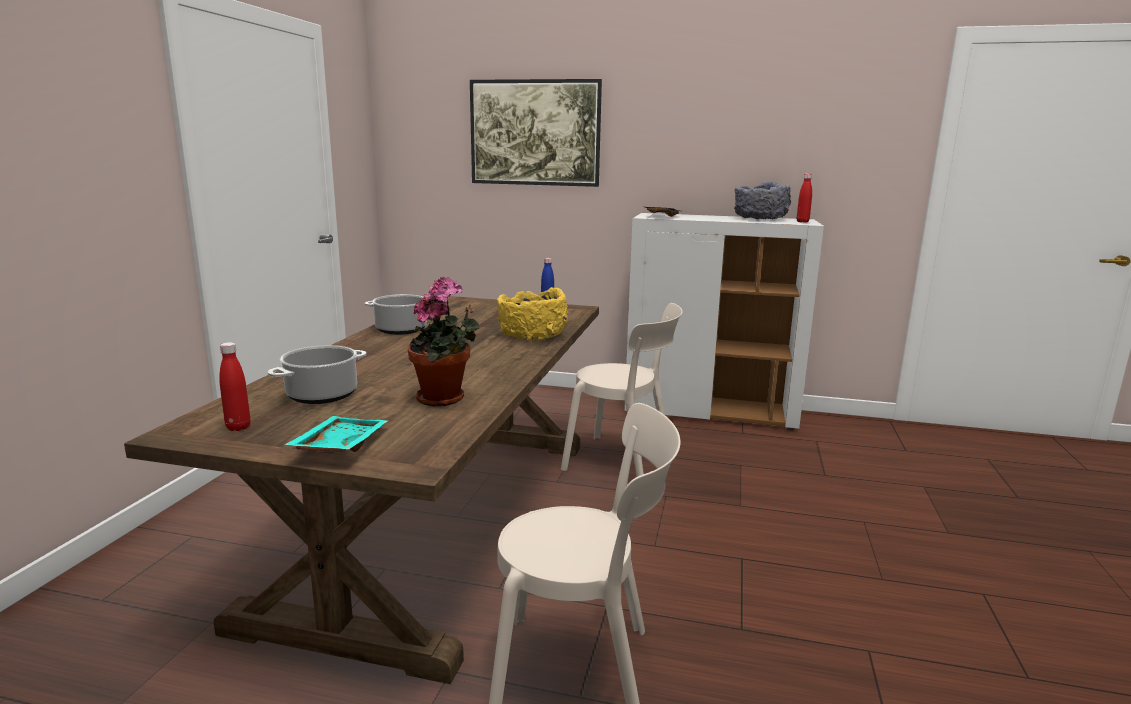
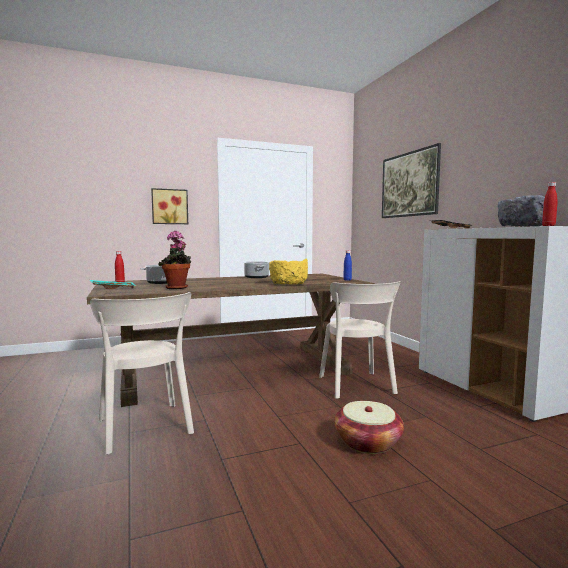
camera: 55 degrees right, 10 degrees down
none -> picture [151,188,188,224]
none -> basket [335,401,404,454]

